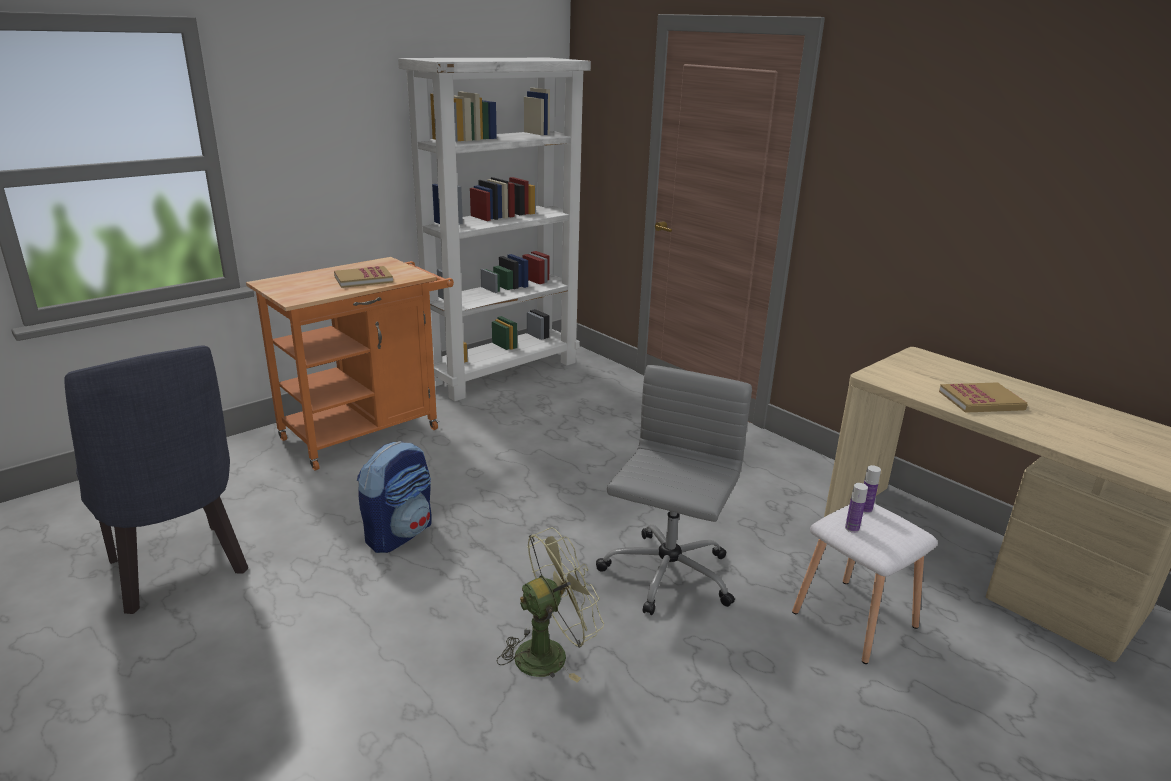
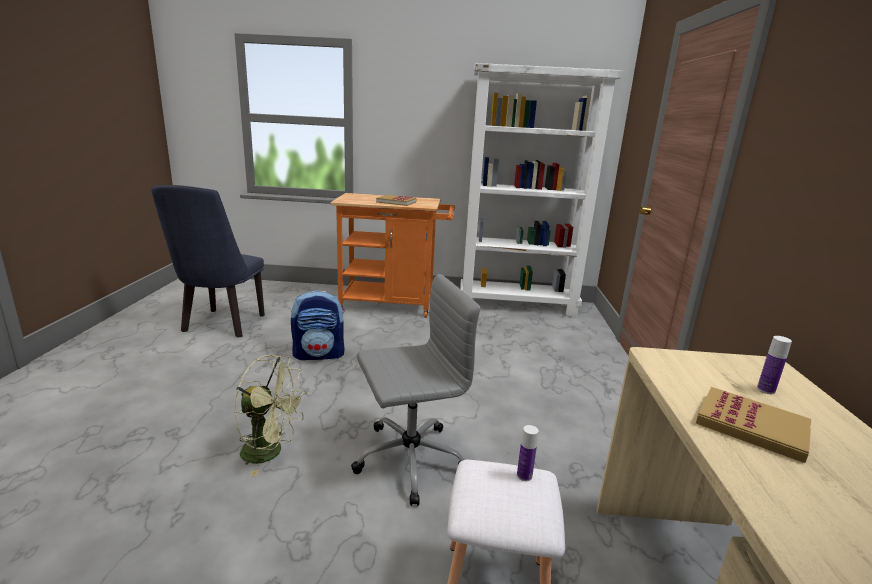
camera: 45 degrees right, 5 degrees down
bottle [845,483,868,533] -> bottle moved to [757,336,792,394]

